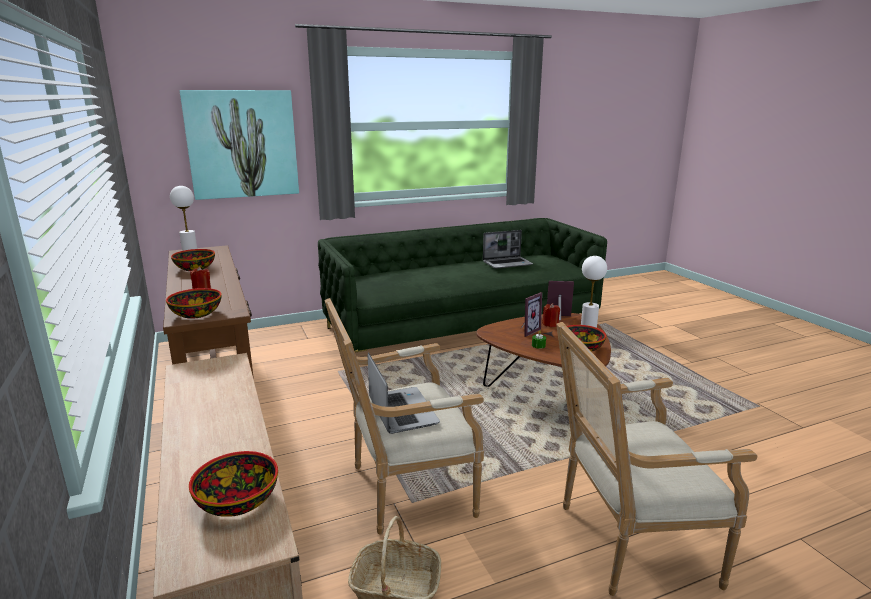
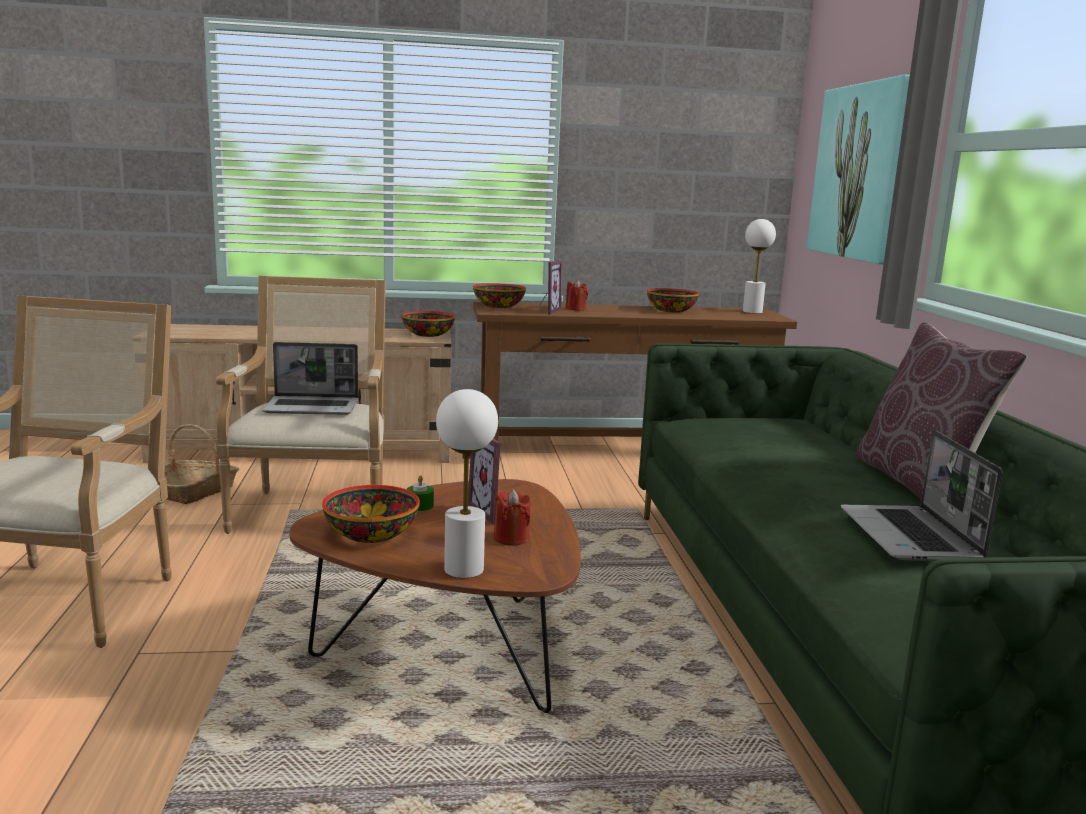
camera: 105 degrees right, 5 degrees down
bowl [189,451,278,517] -> bowl moved to [402,311,455,337]
picture frame [547,281,574,320] -> picture frame moved to [537,260,562,314]
none -> brown pillow [855,322,1027,500]

